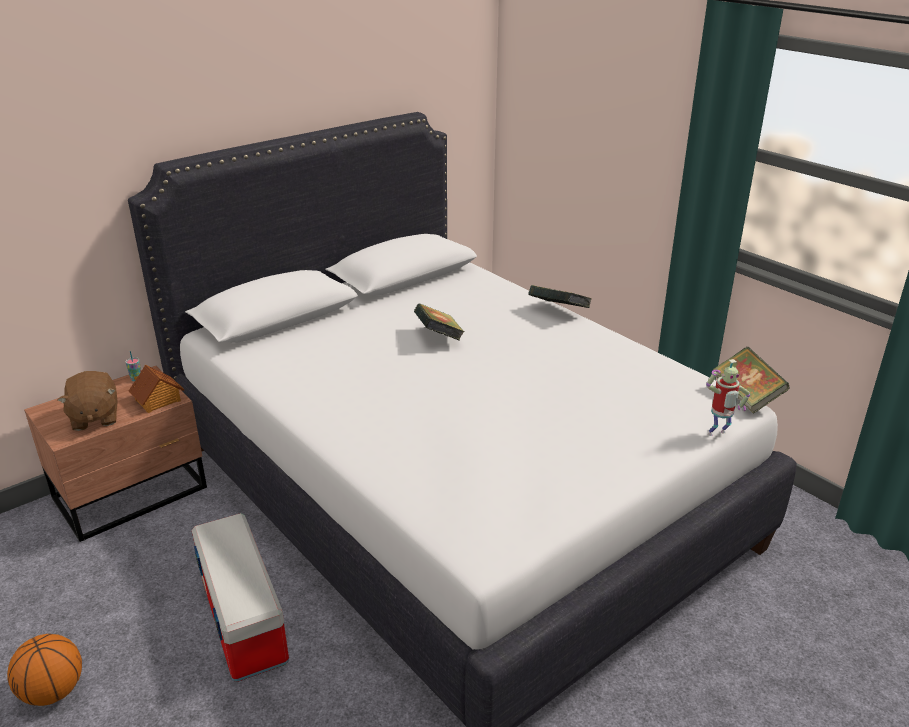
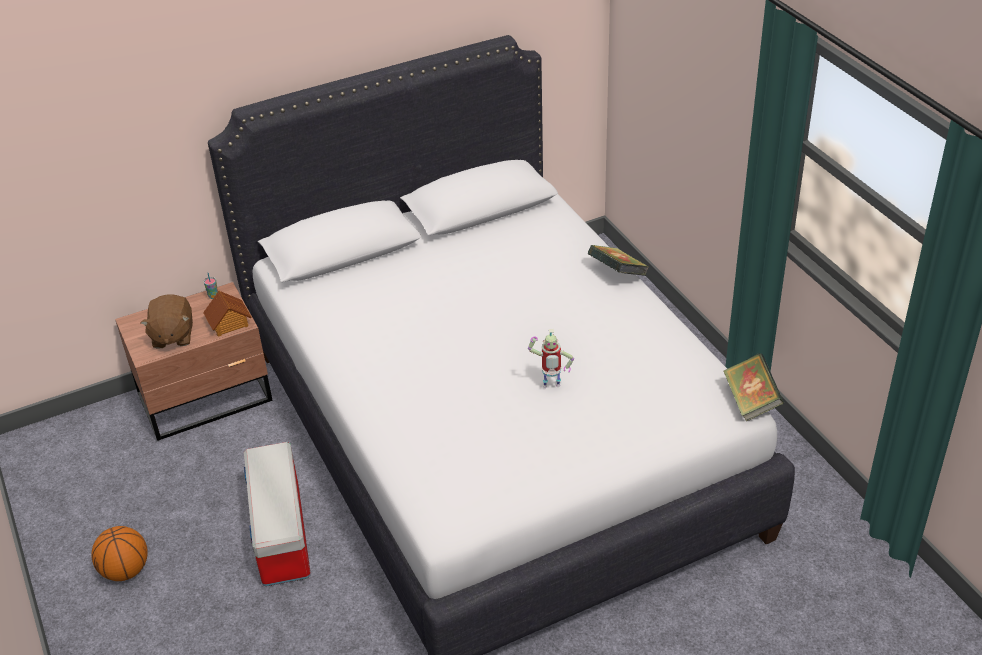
camera: 15 degrees right, 10 degrees up
book [414,304,464,341] -> none
toy robot [706,359,750,436] -> toy robot moved to [528,329,574,388]

